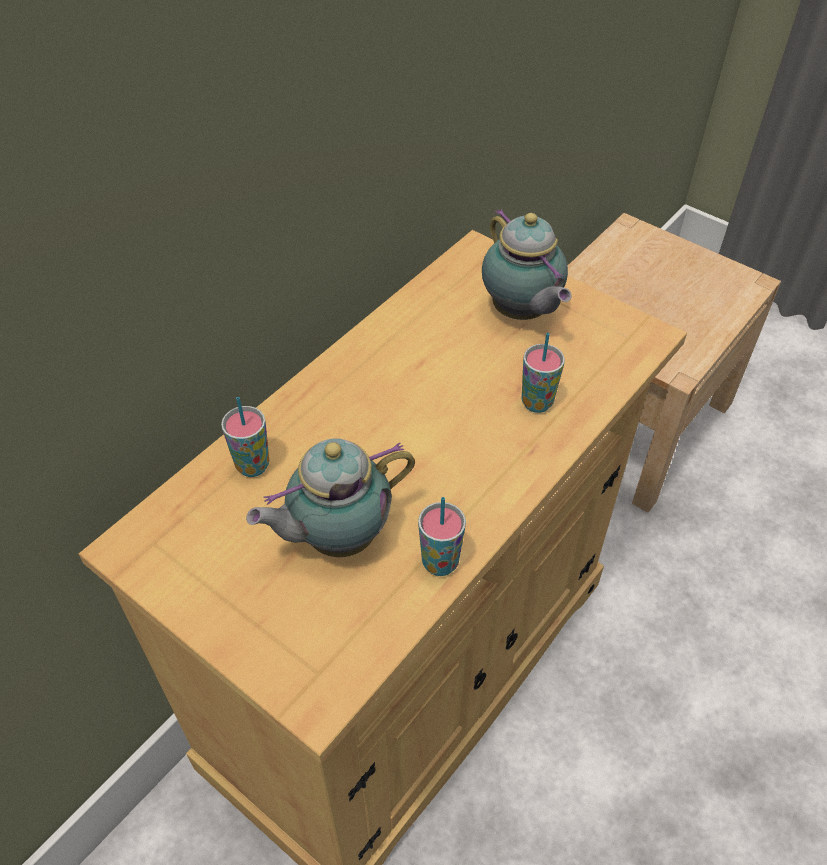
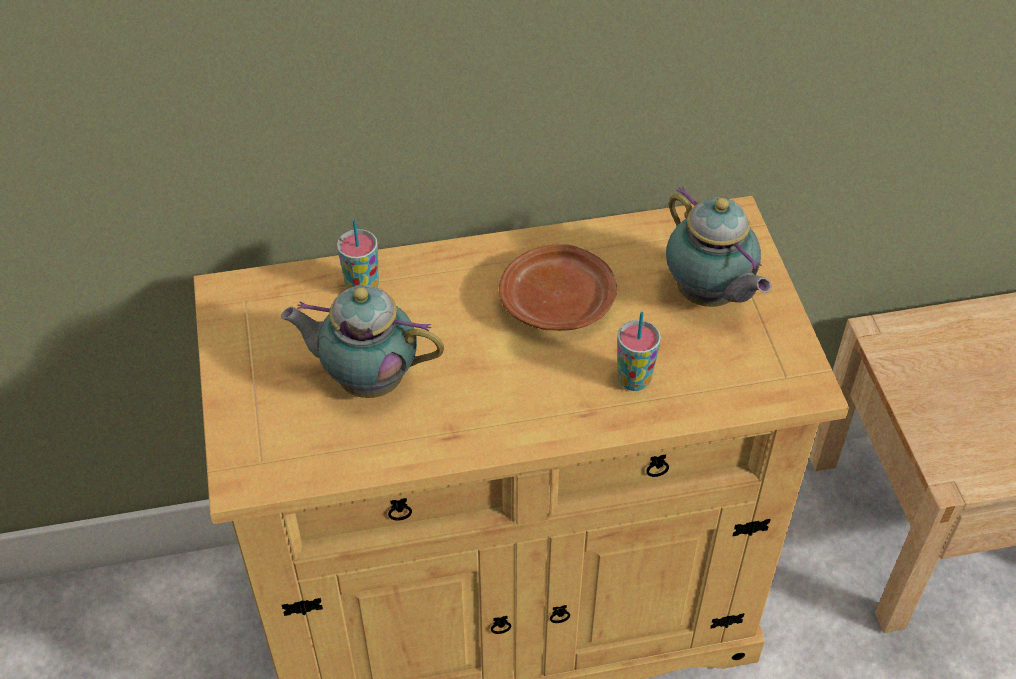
camera: 40 degrees right, 0 degrees up
cup [418,497,466,576] -> none
teapot [482,209,572,320] -> teapot turned 45 degrees counterclockwise [666,187,771,307]
none -> brown plate [499,244,617,331]

